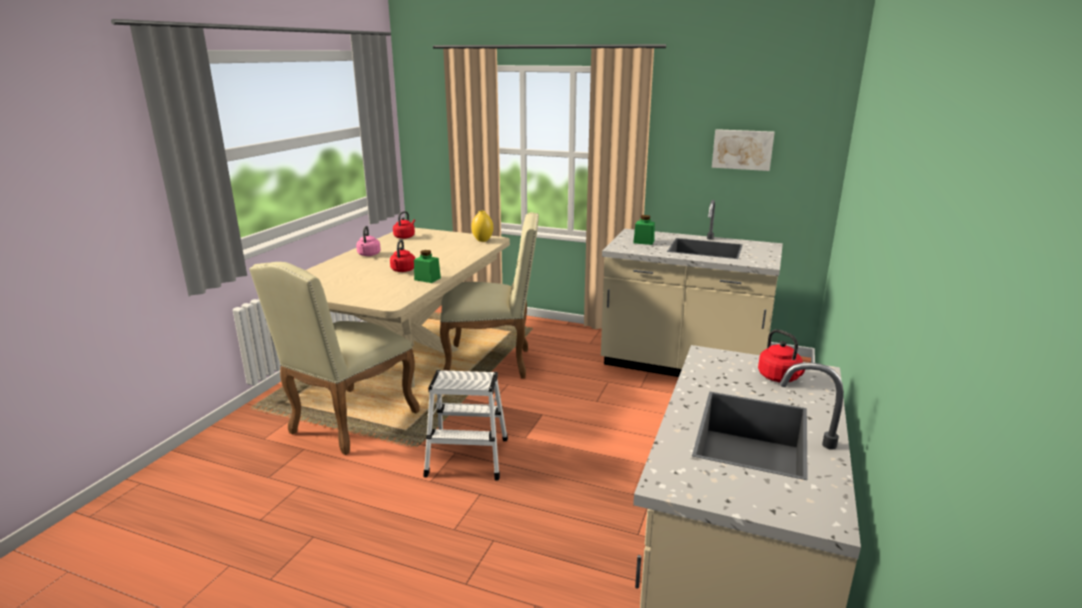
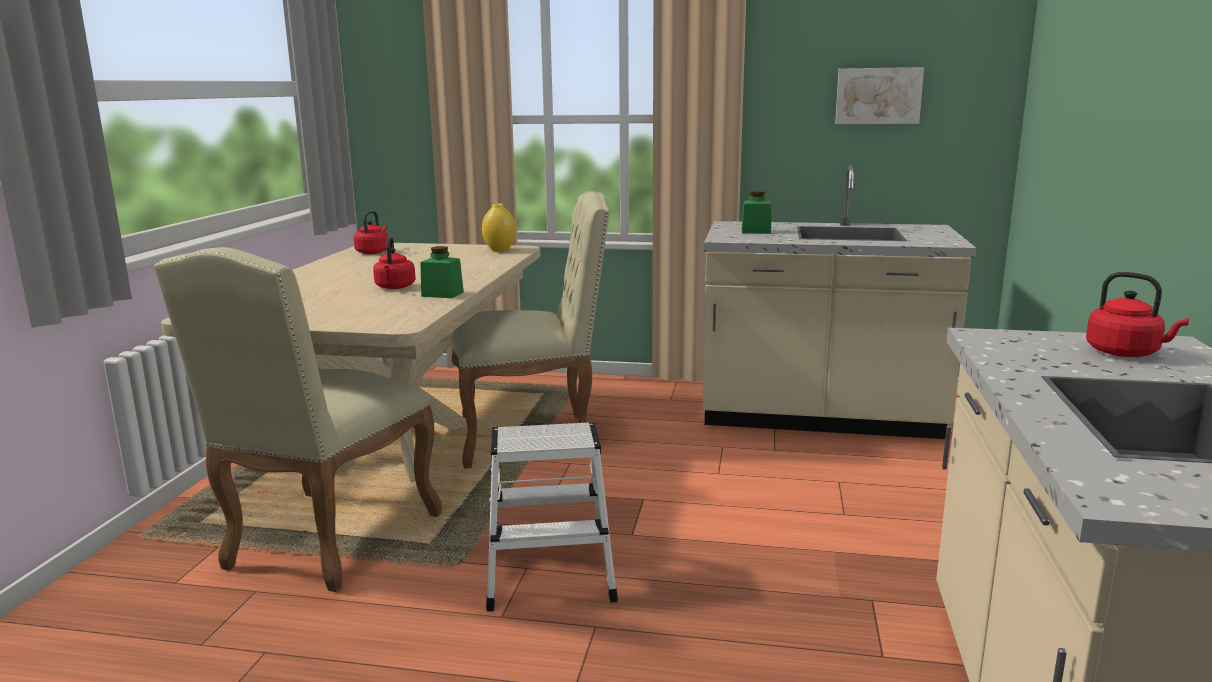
camera: 10 degrees left, 5 degrees down
pink kettle [356,226,381,256] -> none

